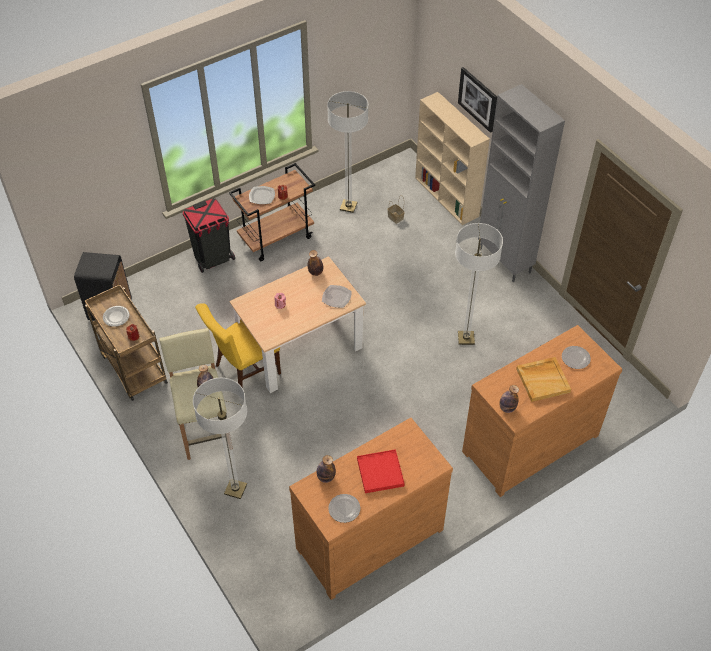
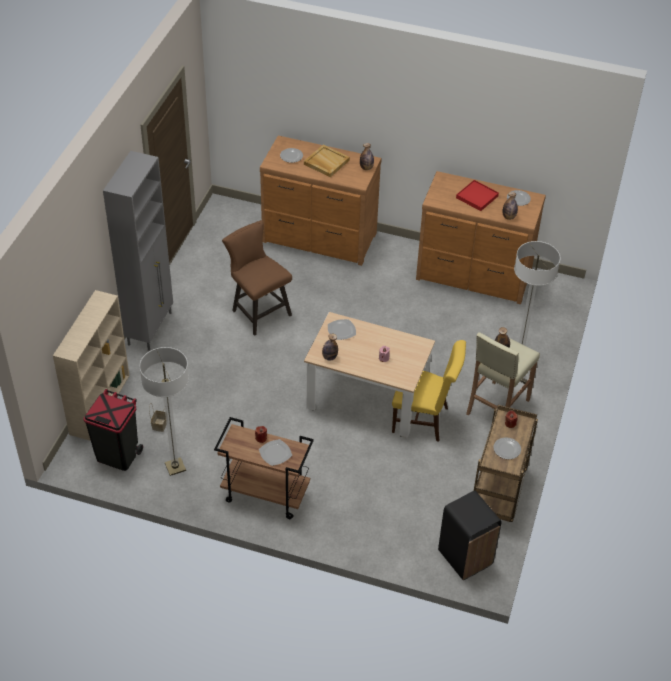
camera: 130 degrees left, 5 degrees down
black trash can [183,198,235,273] -> black trash can moved to [84,389,143,471]
floor lamp [455,223,503,345] -> brown stool [222,220,292,336]
picture [458,67,497,133] -> none

